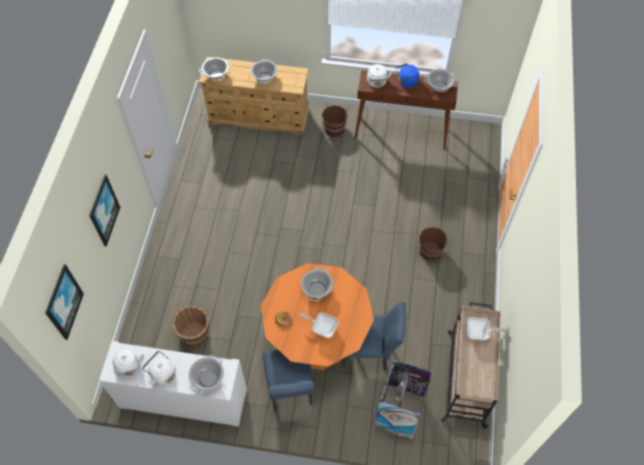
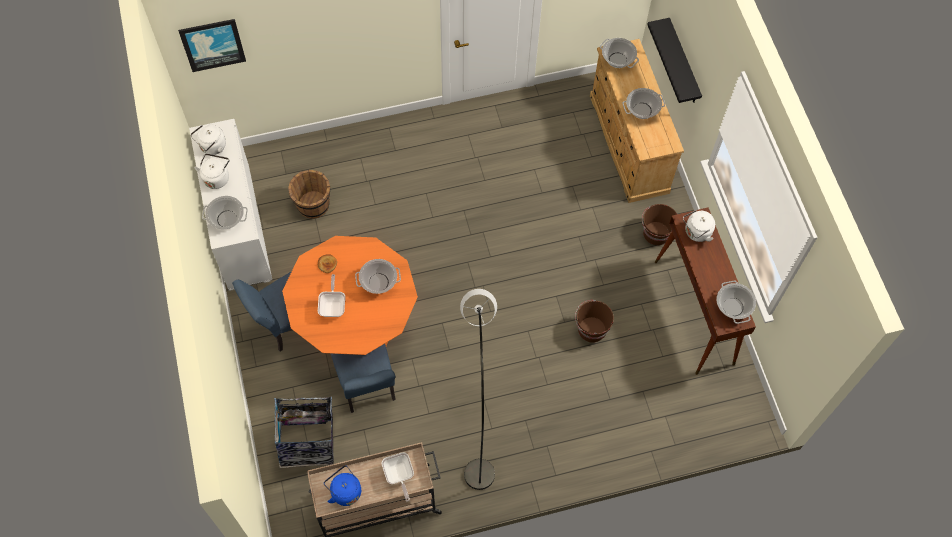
camera: 65 degrees right, 5 degrees up
picture [89,174,120,247] -> none
blue kettle [396,63,419,88] -> blue kettle moved to [324,465,361,506]
brown bucket [418,227,448,261] -> brown bucket moved to [575,300,614,343]
none -> grey floor lamp [460,289,497,490]
none -> black shelf [647,18,702,103]

